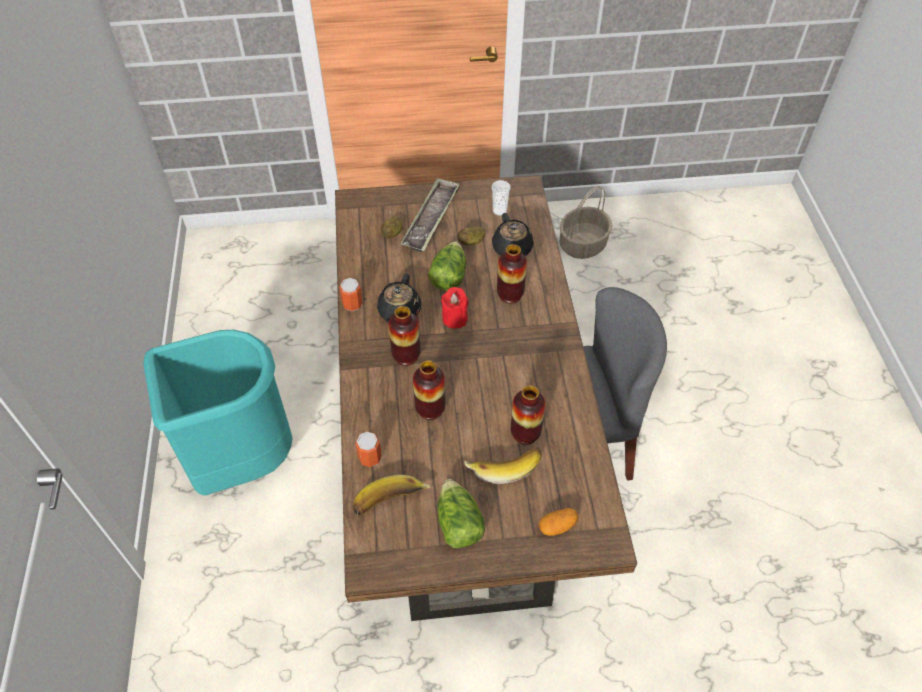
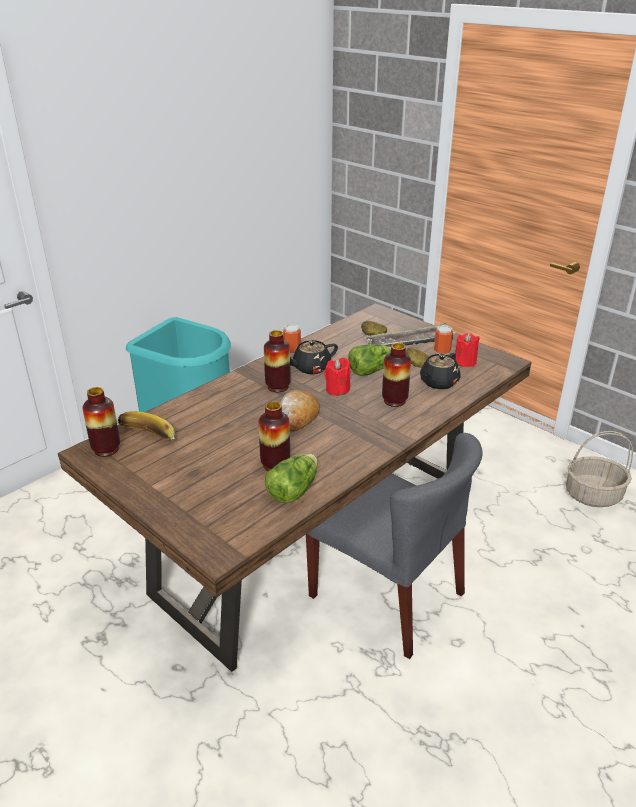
camera: 50 degrees right, 20 degrees down
can [355,432,382,467] -> can moved to [434,325,453,354]
vase [413,361,445,420] -> vase moved to [82,387,120,457]
lettuce [438,479,485,548] -> lettuce moved to [265,454,318,503]
banana [465,447,542,484] -> none
cup [492,180,510,216] -> red candle [455,333,480,367]
potato [539,508,578,536] -> none
none -> bread [280,390,320,432]

